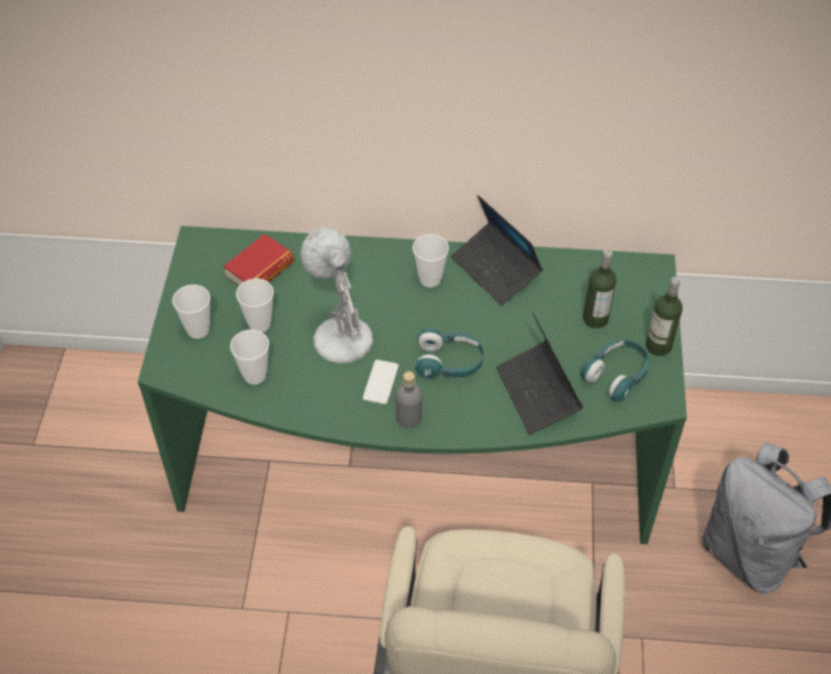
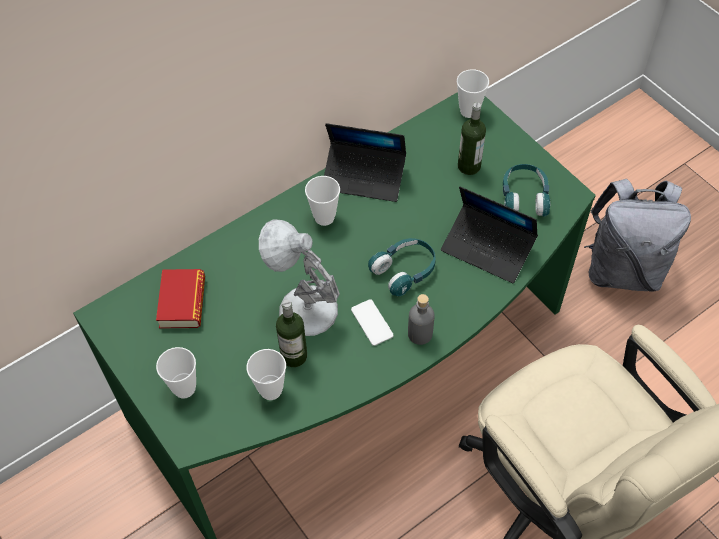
camera: 40 degrees left, 5 degrees up
cup [236,279,274,332] -> cup moved to [457,69,489,118]
bottle [646,277,683,356] -> bottle moved to [276,300,307,367]

